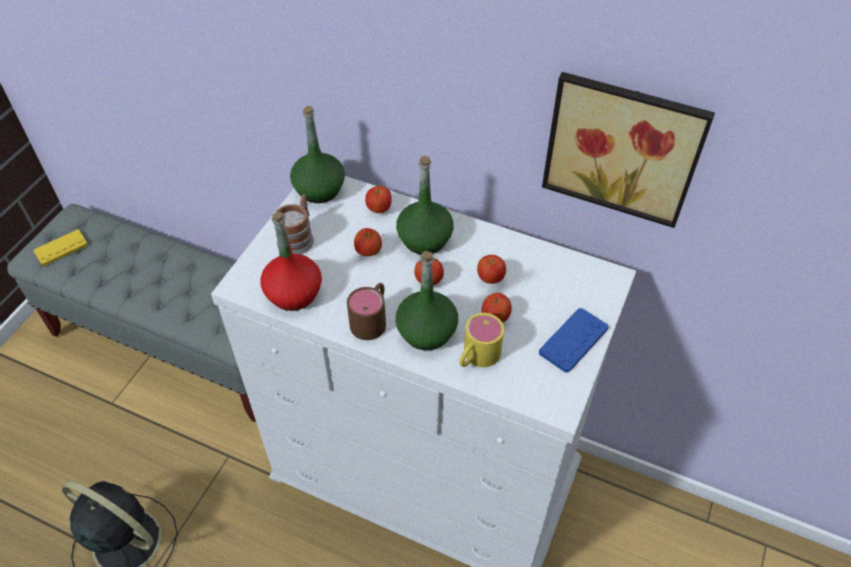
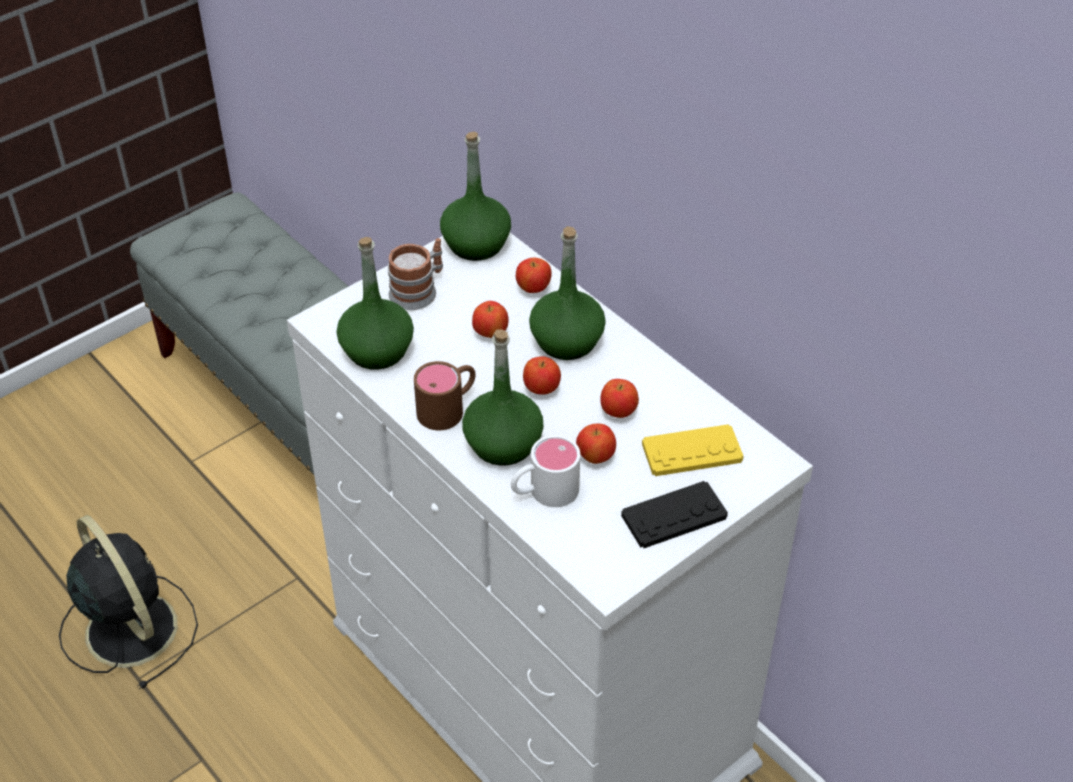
camera: 25 degrees right, 5 degrees down
yellow game controller [33,230,88,266] -> yellow game controller moved to [642,424,743,476]
red bottle [261,212,322,311] -> green bottle [337,237,414,370]
yellow mug [459,313,504,367] -> white mug [511,435,580,507]
blue game controller [539,308,608,373] -> black game controller [621,481,728,548]
picture [542,72,715,228] -> none

